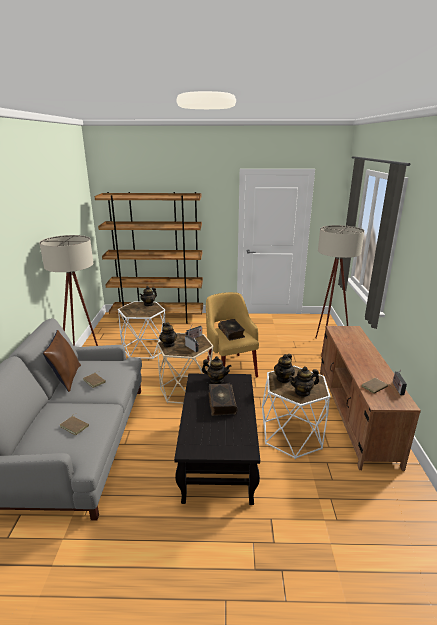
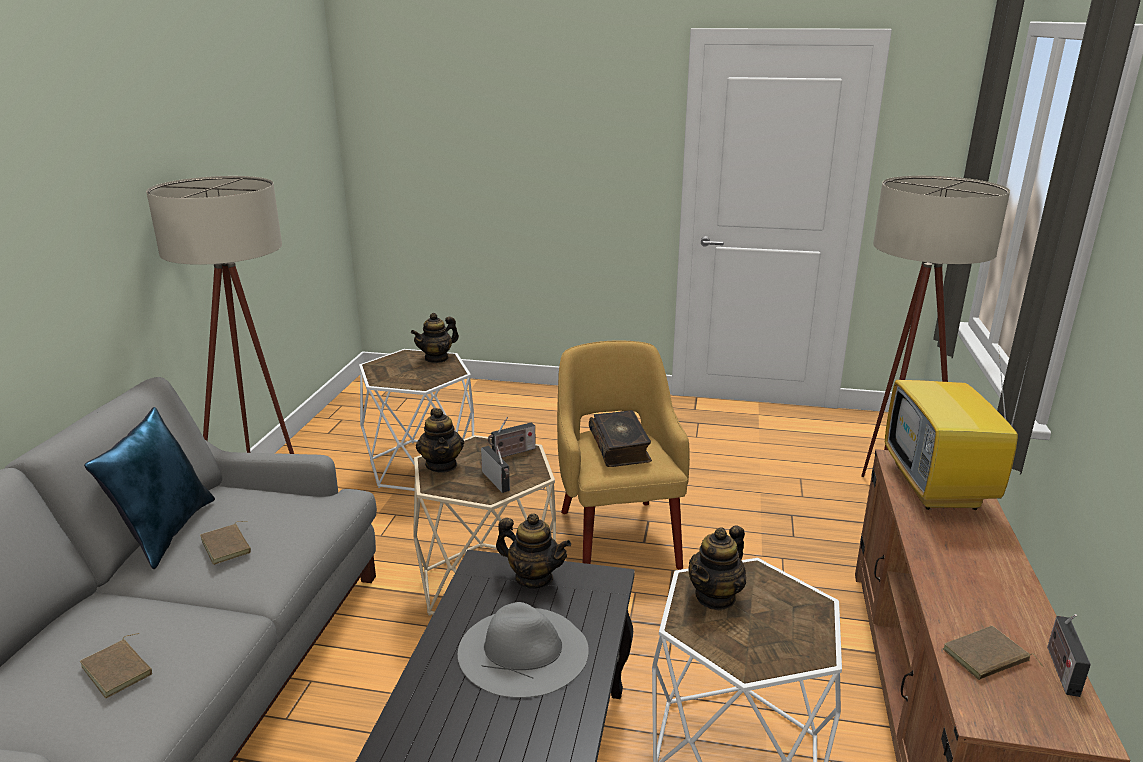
camera: 10 degrees right, 0 degrees up
brown pillow [43,330,81,392] -> blue pillow [84,407,215,569]
brown bookcase [94,192,203,324] -> none
book [208,384,238,416] -> grey hat [458,602,589,698]
teapot [289,366,319,397] -> none
none -> television [885,345,1030,510]

